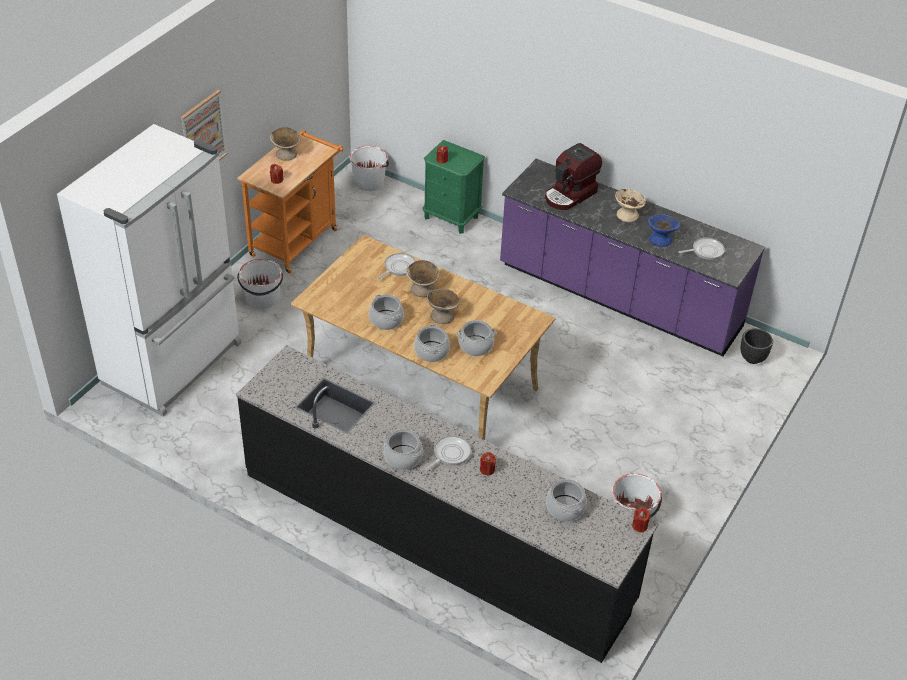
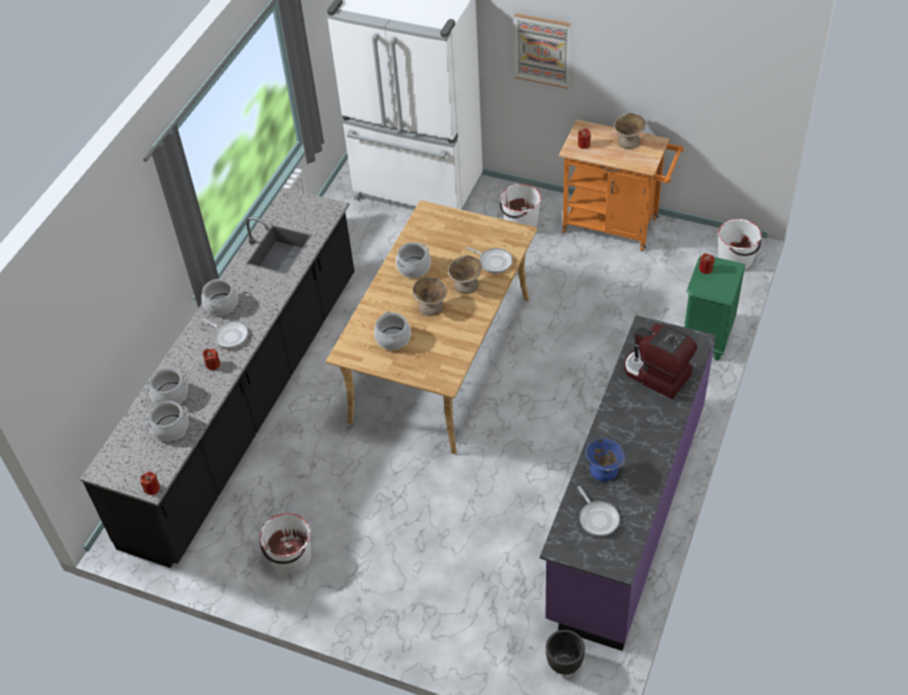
camera: 85 degrees right, 5 degrees up
cooking pot [414,324,450,362] -> cooking pot moved to [145,368,188,404]
beige bowl [615,188,646,222] -> none

